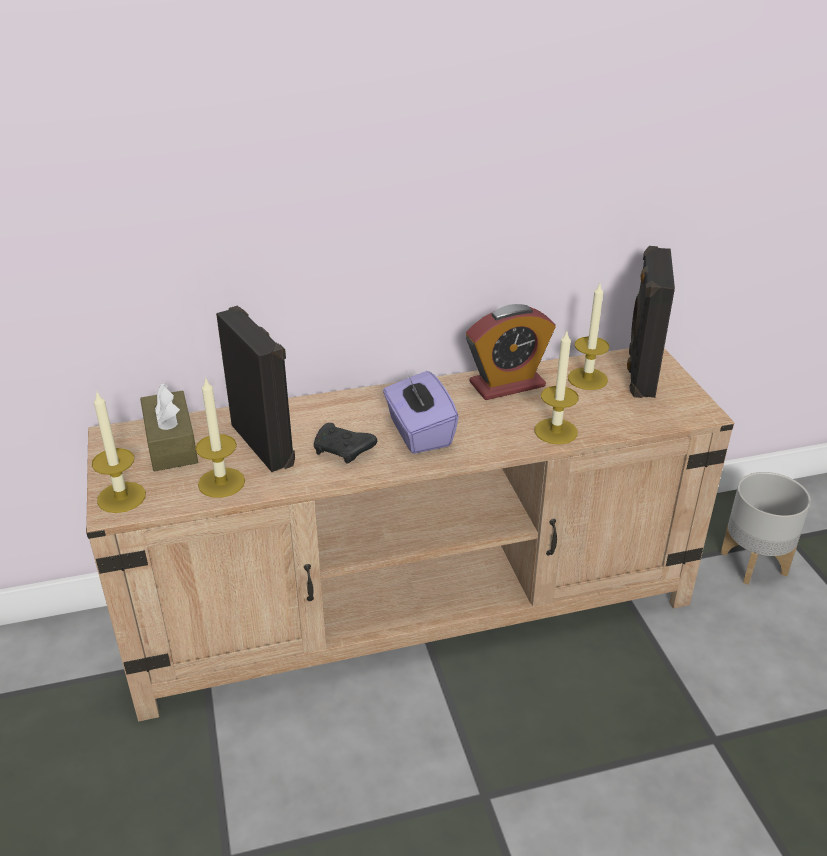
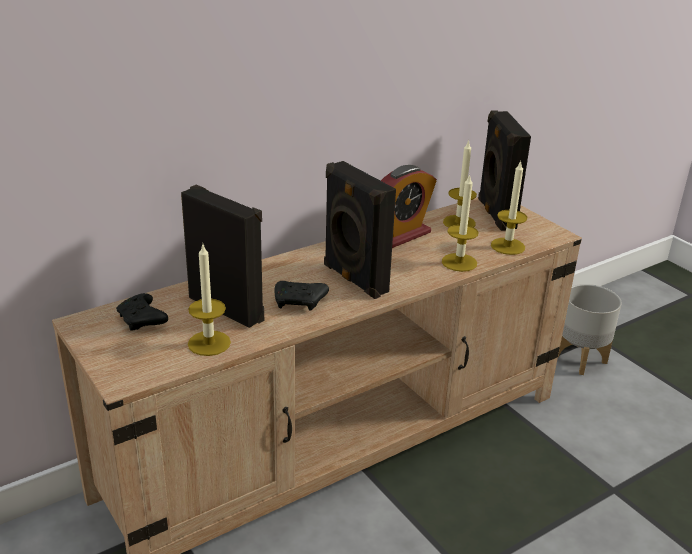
camera: 20 degrees left, 5 degrees down
candle [92,392,146,513] -> candle moved to [491,161,527,255]
brown tissue box [140,383,198,471] -> black game controller [116,293,168,331]
purple tissue box [383,370,459,454] -> black speaker [324,161,396,299]

